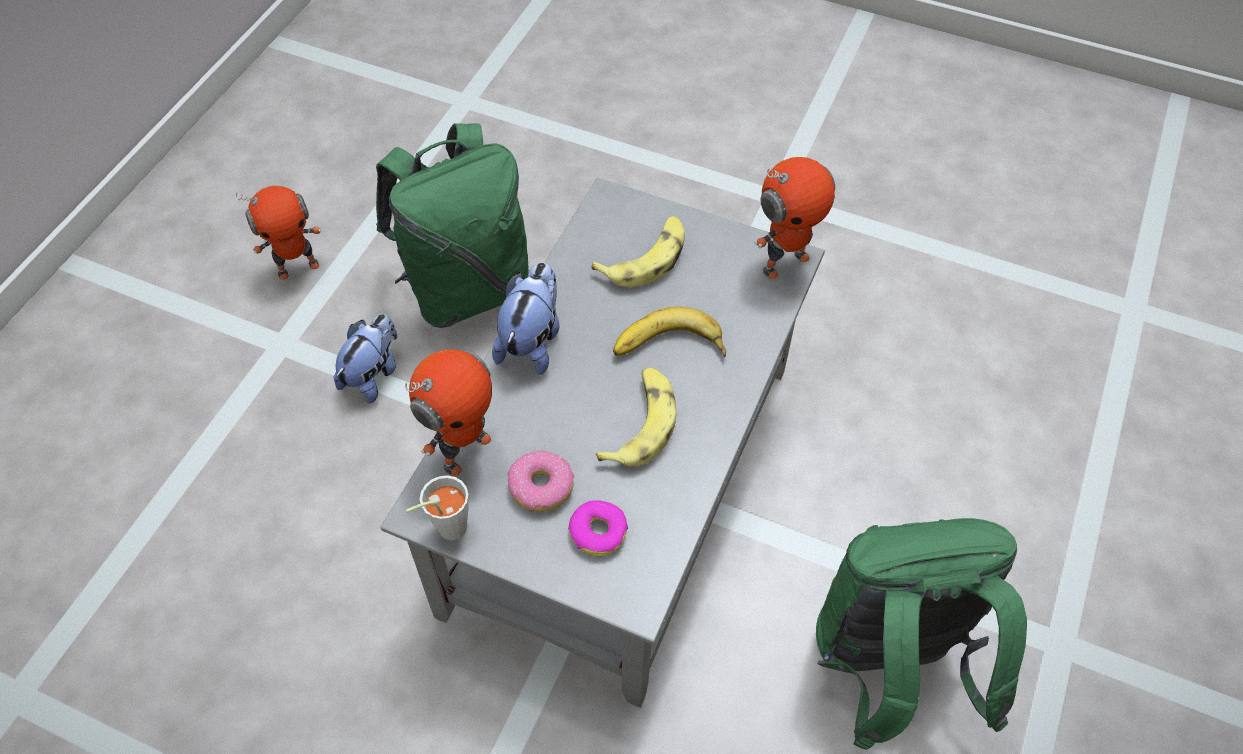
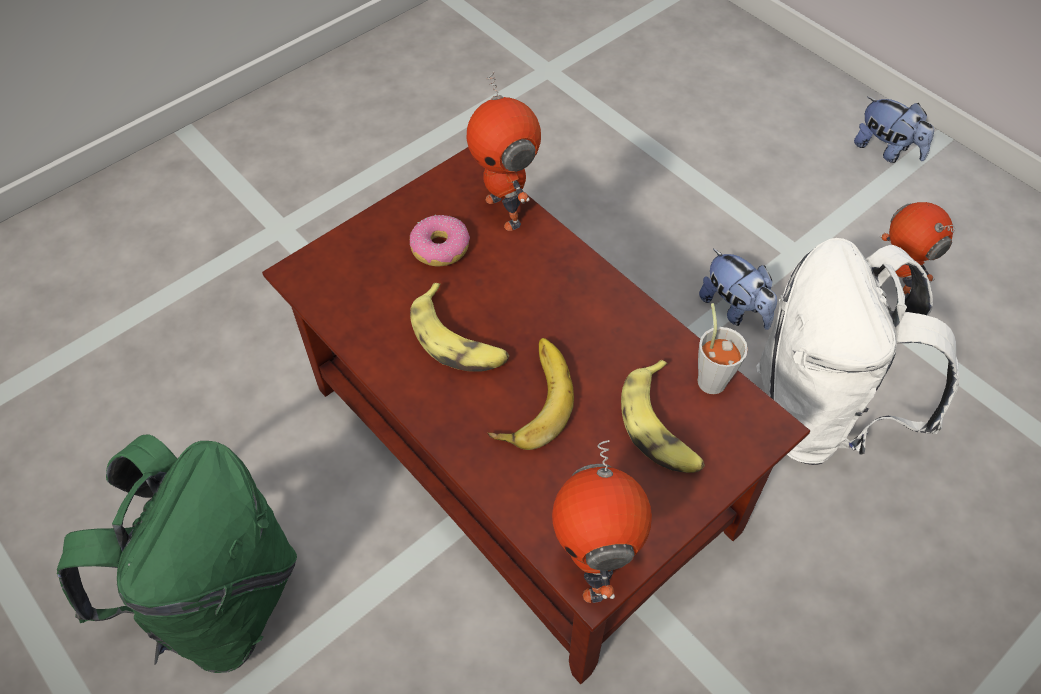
camera: 115 degrees right, 0 degrees up
toy robot [236,186,321,280] -> toy robot turned 150 degrees clockwise [880,202,955,299]
green backpack [376,123,529,328] -> white backpack [756,238,960,465]
grey coffee table [381,177,825,708] -> brown coffee table [262,147,810,684]
grey cup [406,475,469,540] -> grey cup moved to [698,303,748,394]
plush toy [492,263,560,375] -> plush toy moved to [854,97,934,163]
donut [568,500,628,556] -> none

